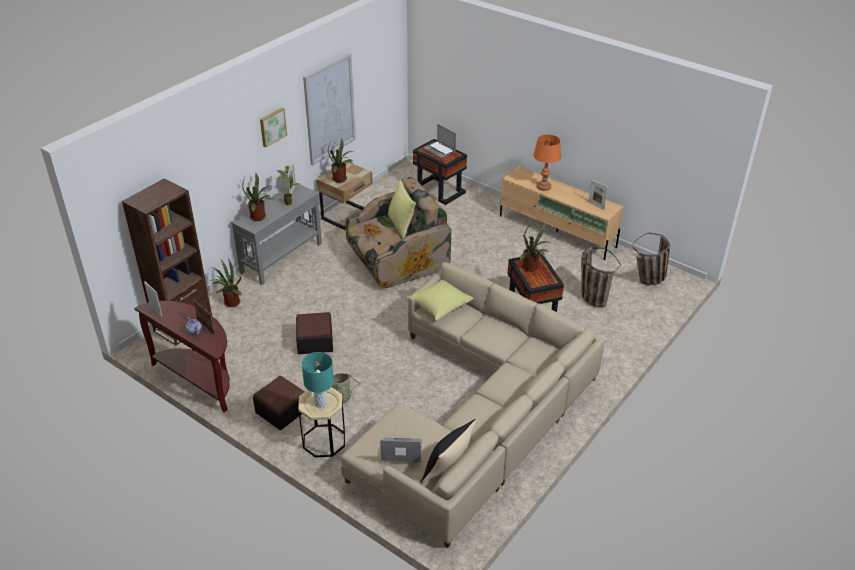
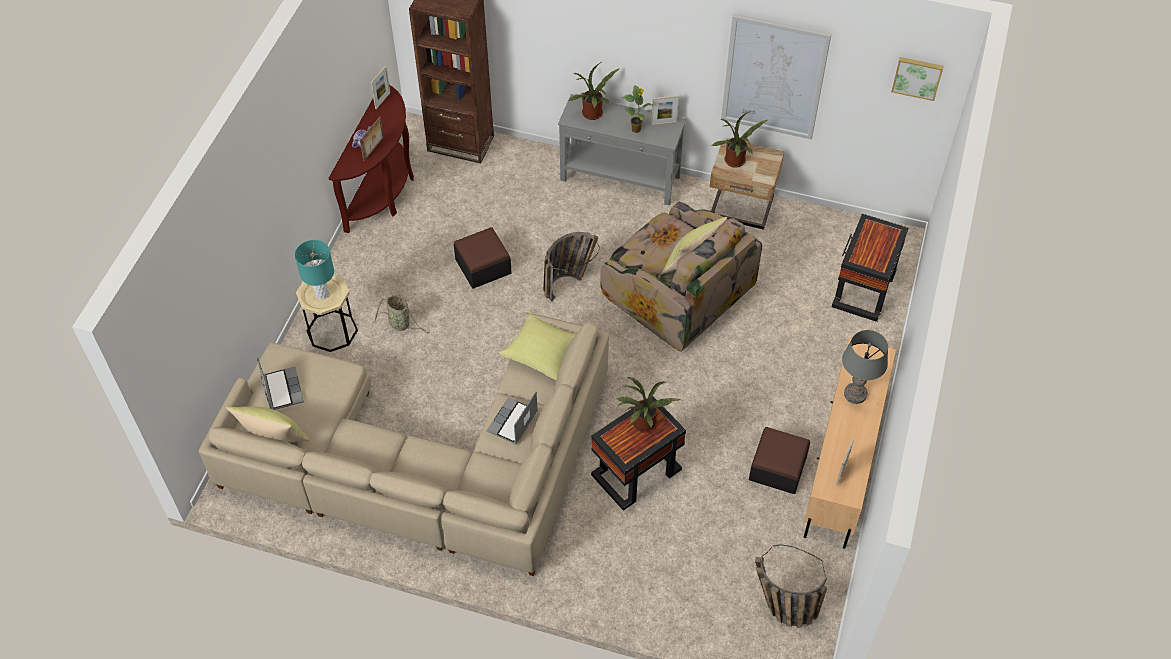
camera: 70 degrees right, 15 degrees up
potted plant [210,259,242,307] -> none
ottoman [253,376,305,430] -> ottoman moved to [749,427,810,494]
picture [260,108,287,147] -> picture moved to [891,57,944,101]
black pillow [421,419,476,483] -> yellow pillow [226,406,310,442]
laptop [423,124,456,159] -> laptop moved to [487,391,538,445]
orange table lamp [533,134,561,191] -> grey table lamp [842,330,888,404]
basket [581,247,621,307] -> basket moved to [543,232,600,302]

